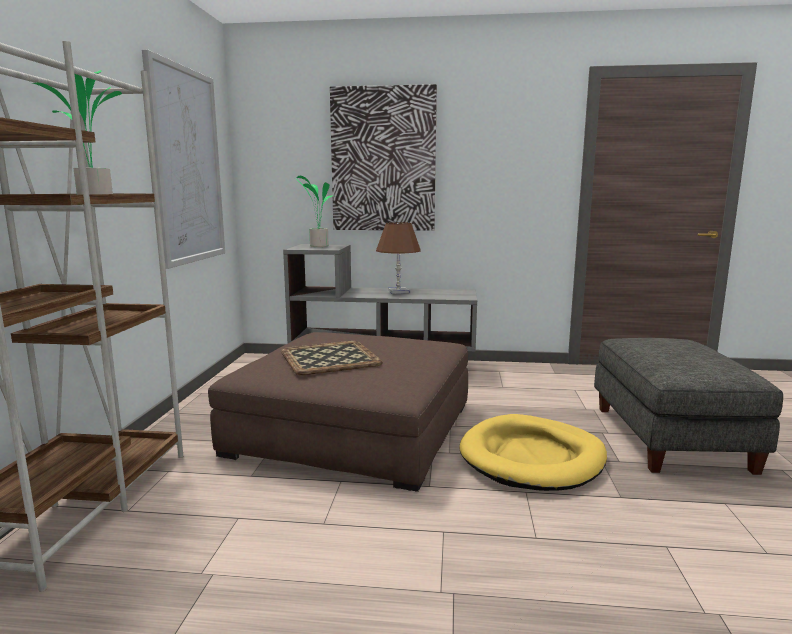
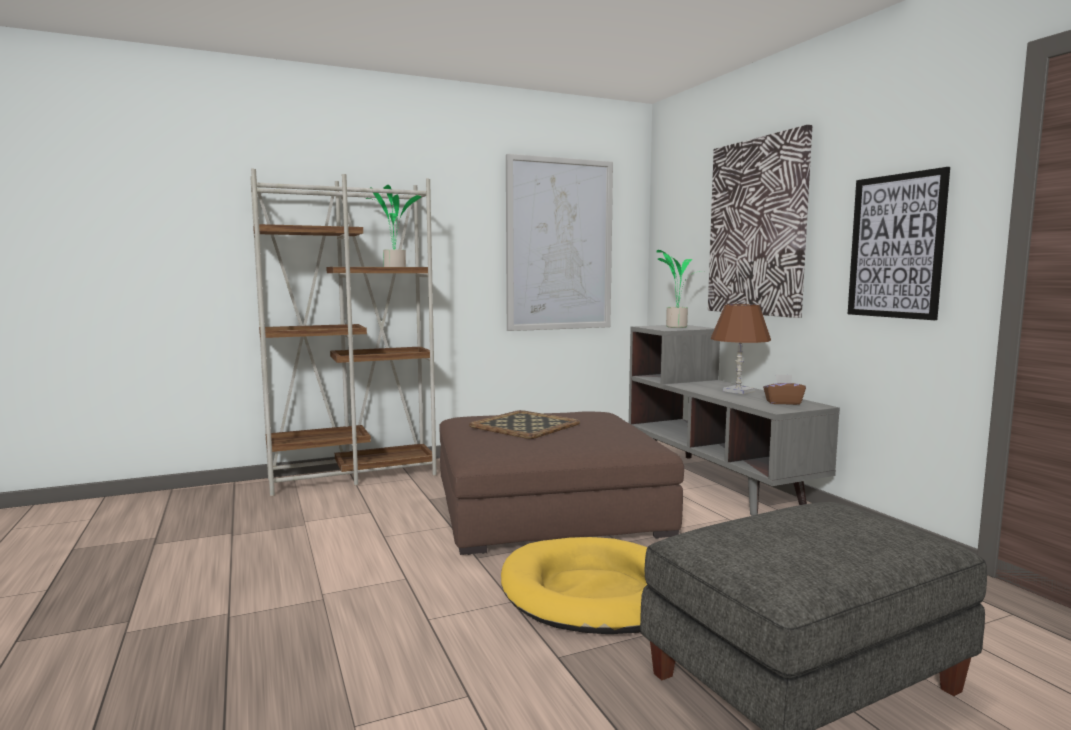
camera: 60 degrees right, 5 degrees down
none -> brown tissue box [763,374,806,405]
none -> picture [848,167,950,320]

